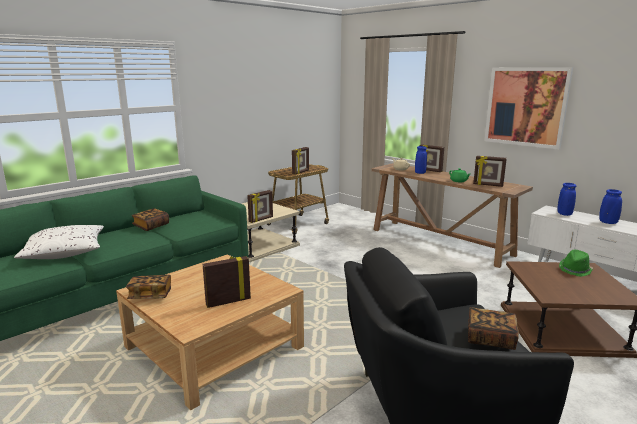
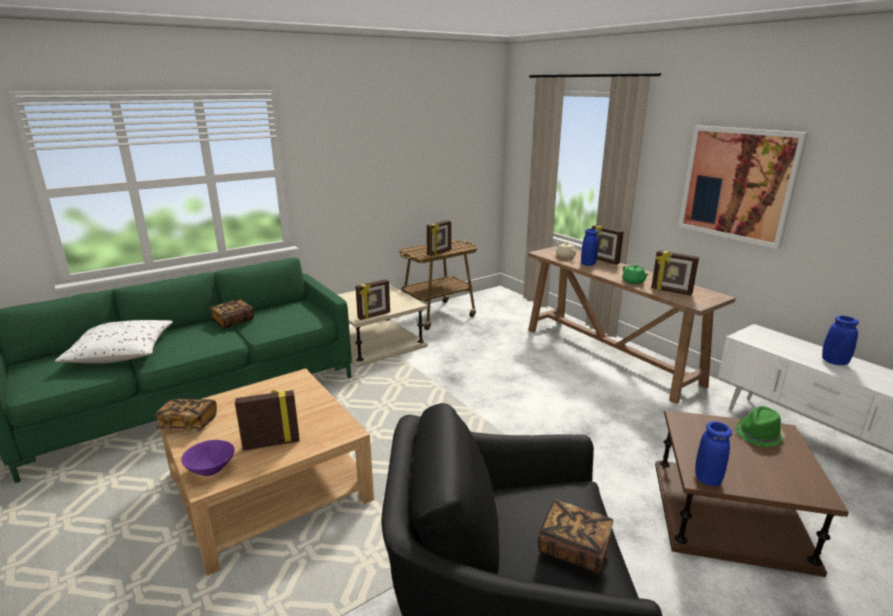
camera: 10 degrees right, 5 degrees up
blue vase [558,183,576,216] -> blue vase moved to [695,421,732,486]
none -> purple bowl [181,440,234,476]

